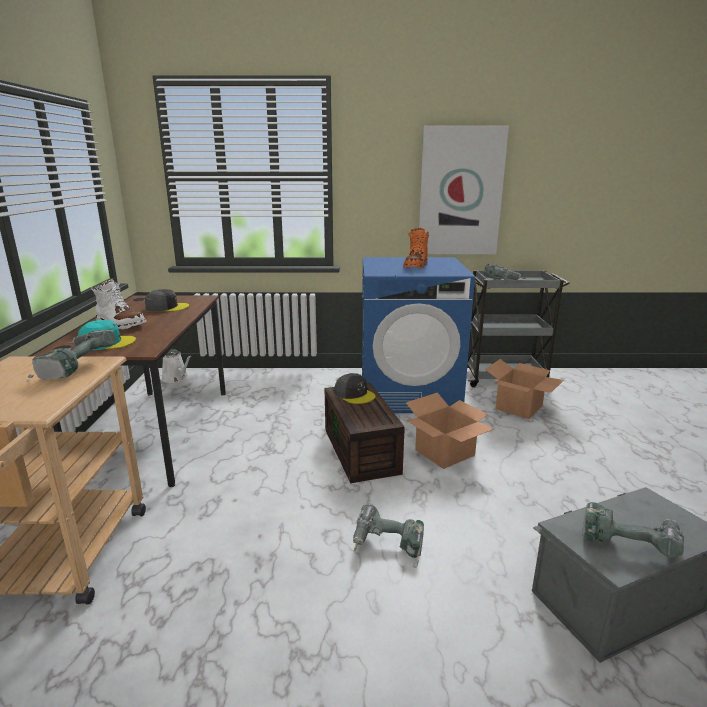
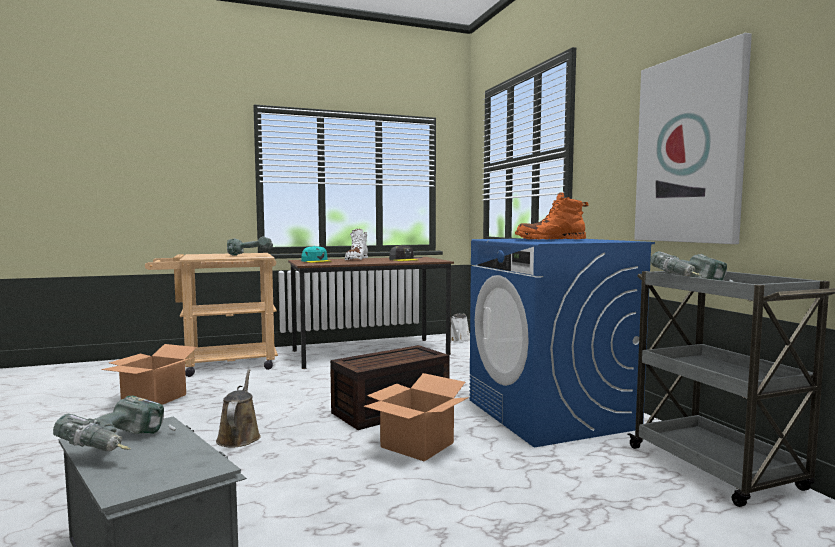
camera: 70 degrees right, 15 degrees down
grey cap [334,373,375,404] -> none
power drill [353,504,424,568] -> brown watering can [216,369,261,448]
cardboard box [485,359,564,419] -> cardboard box moved to [101,344,197,405]

